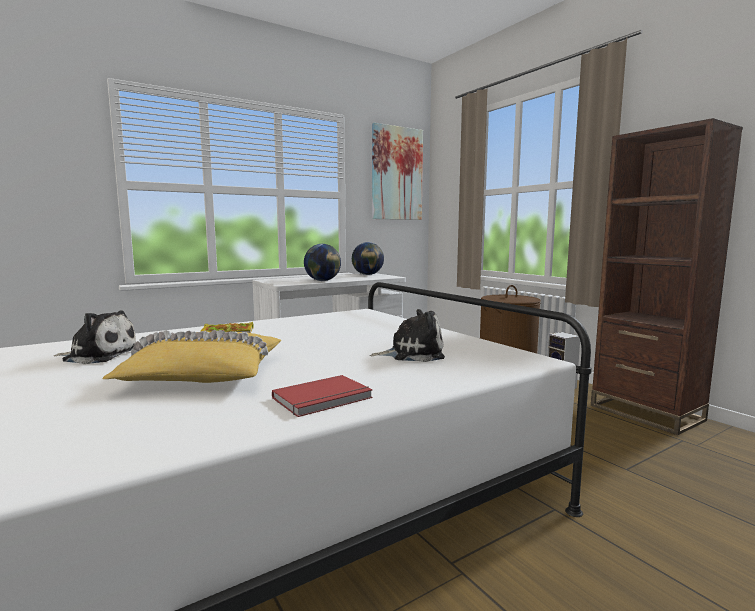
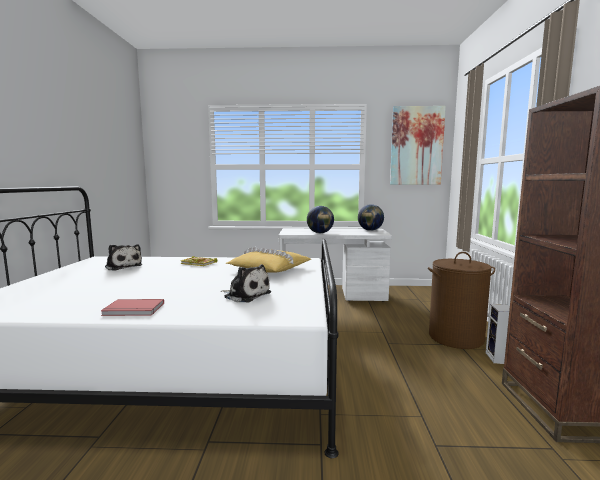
camera: 35 degrees right, 0 degrees up
yellow pillow [103,330,282,383] -> yellow pillow moved to [226,247,311,273]

